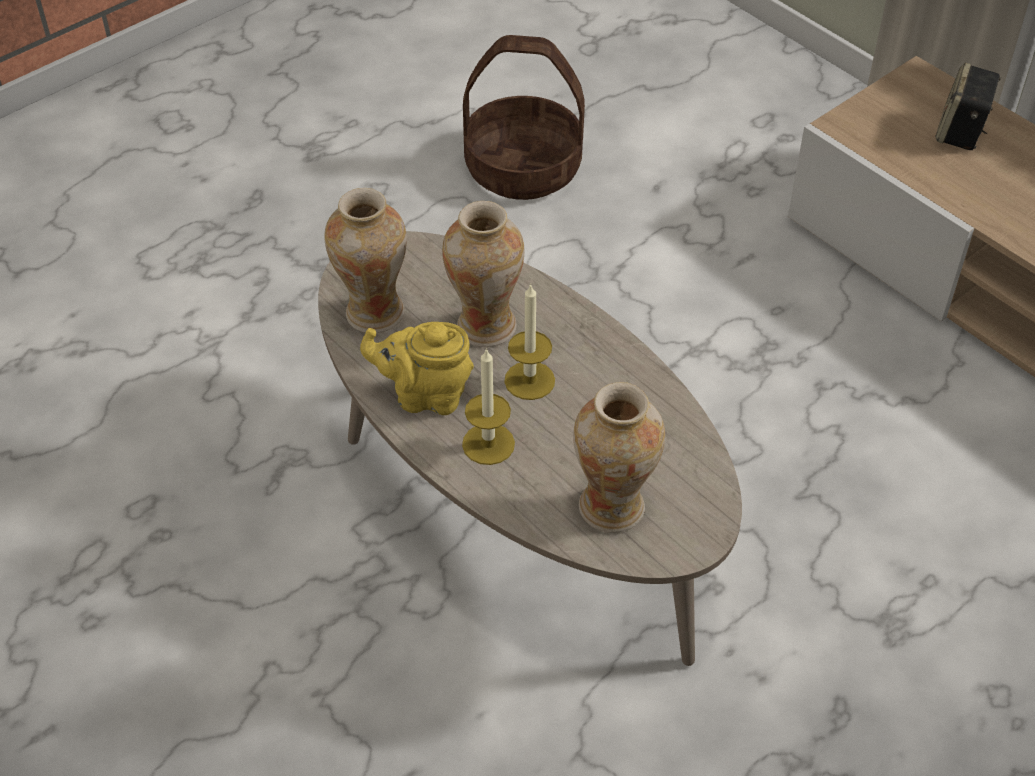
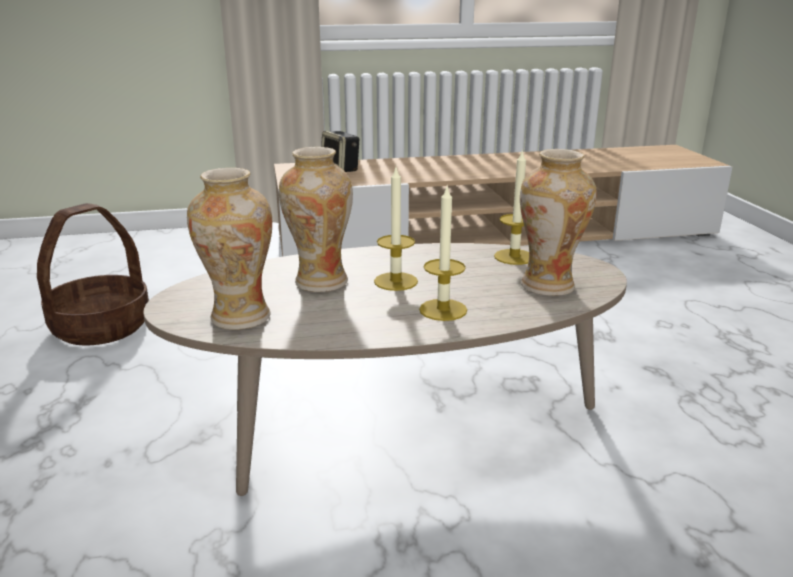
camera: 60 degrees left, 25 degrees down
yellow teapot [360,322,474,415] -> none
none -> candle [494,149,529,265]

